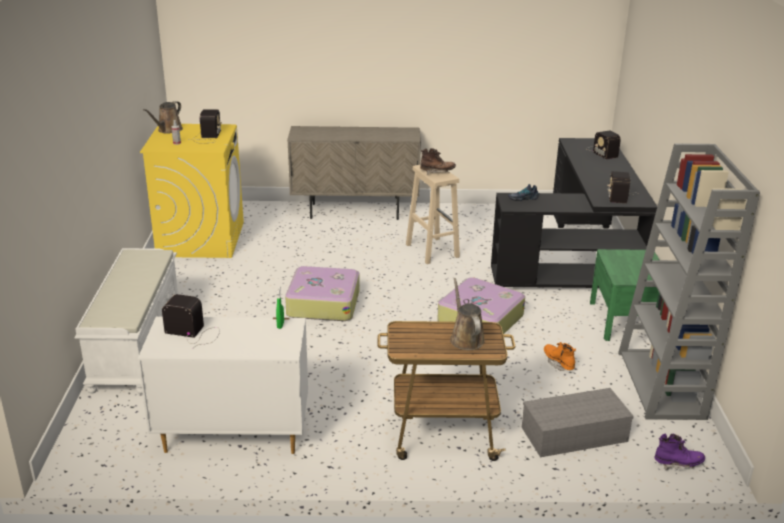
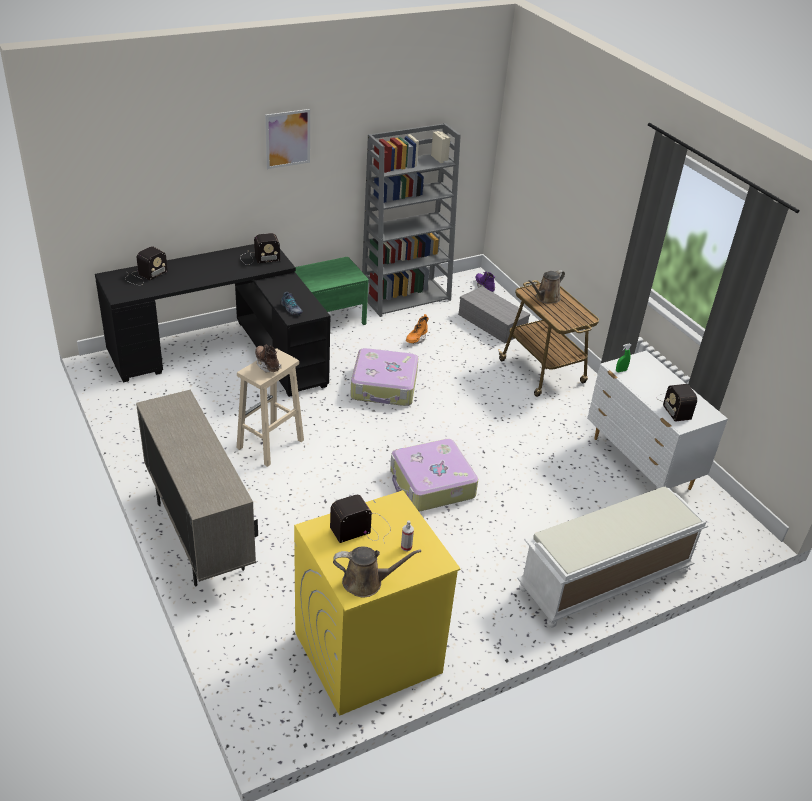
camera: 120 degrees left, 10 degrees up
none -> picture [265,109,310,169]

